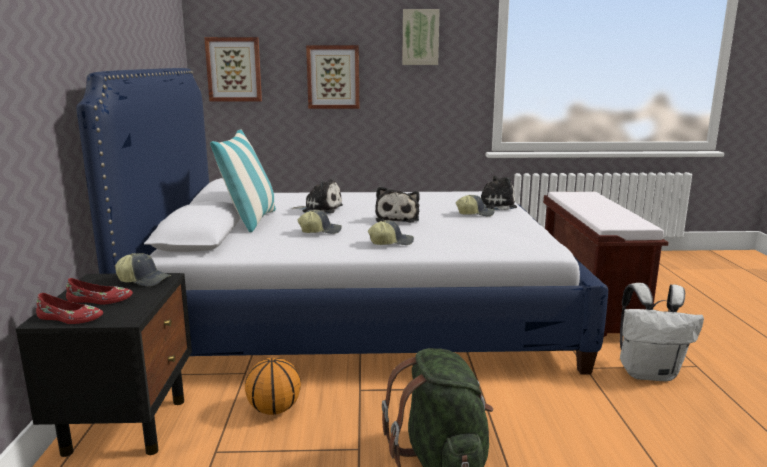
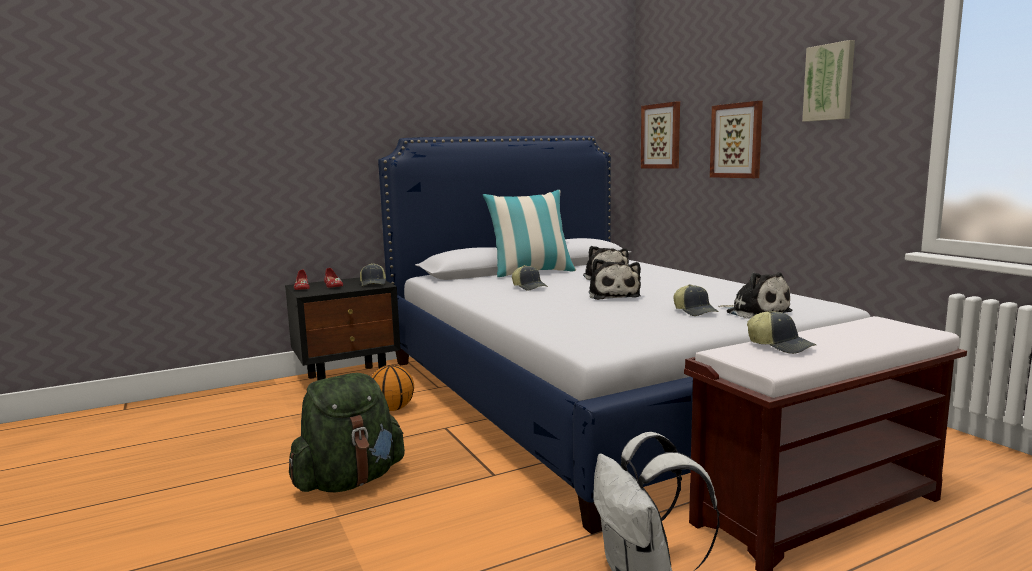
camera: 65 degrees right, 5 degrees down
cap [368,220,414,245] -> cap moved to [747,310,816,354]
plush toy [375,186,420,222] -> plush toy turned 75 degrees counterclockwise [589,259,641,300]

